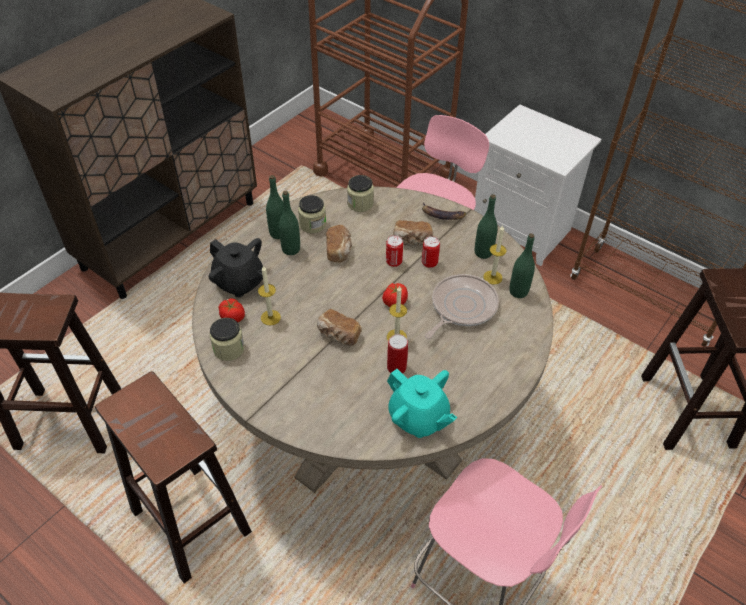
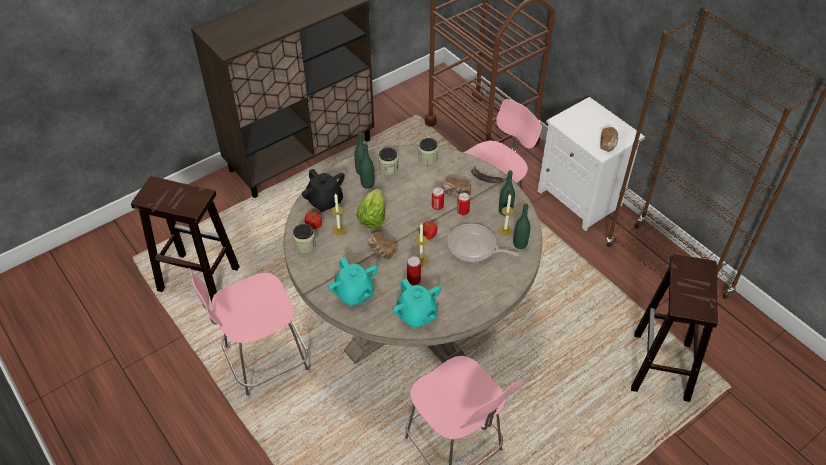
camera: 15 degrees right, 0 degrees up
brown stool [95,371,252,583] -> pink chair [188,268,310,400]
bread [326,225,352,263] -> bread moved to [600,127,618,152]
frying pan [425,274,499,339] -> frying pan turned 120 degrees counterclockwise [447,224,519,262]
none -> turquoise teapot [328,257,378,306]
none -> lettuce [356,189,385,229]

